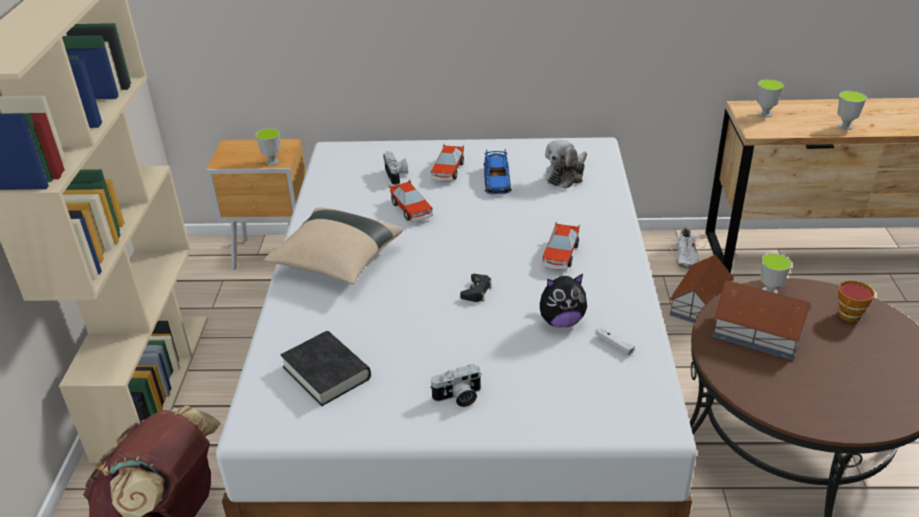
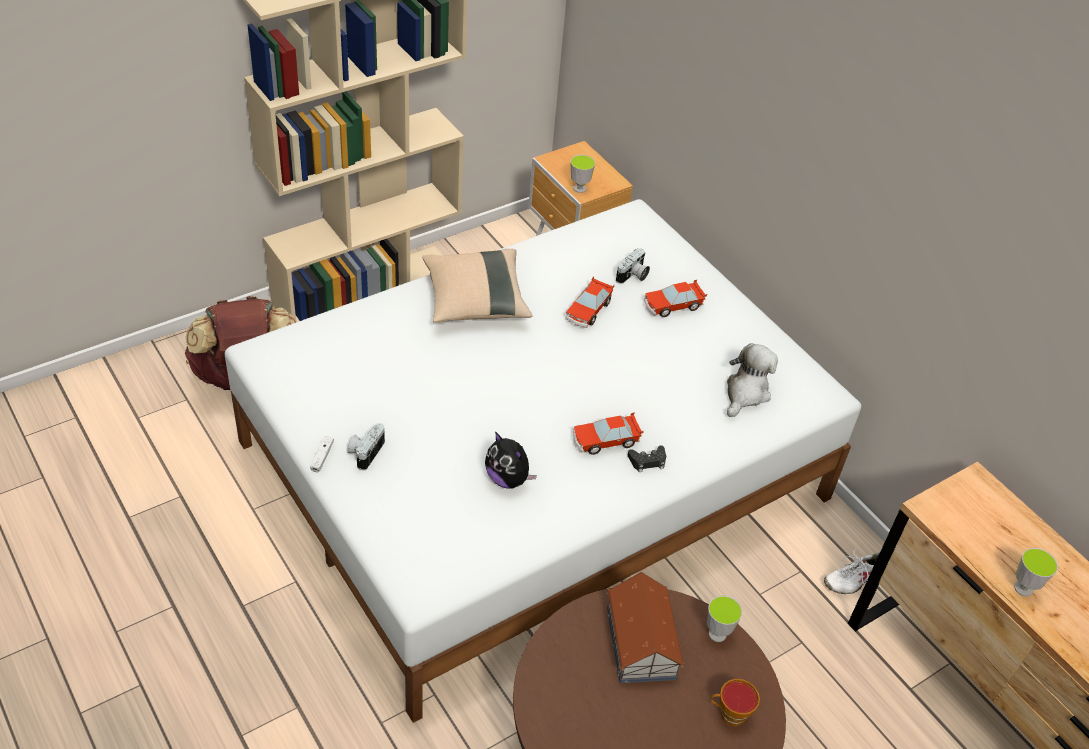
camera: 50 degrees right, 10 degrees up
black book [280,331,371,406] -> none
camera [430,364,482,407] -> camera turned 75 degrees clockwise [347,423,385,470]
black game controller [460,274,492,302] -> black game controller moved to [628,445,666,472]
blue toy car [484,149,512,194] -> none
plush toy [545,140,587,188] -> plush toy turned 120 degrees clockwise [727,343,778,417]
white game controller [595,326,635,355] -> white game controller moved to [310,436,334,472]
toy house [669,255,734,323] -> none
cup [757,79,784,117] -> none

